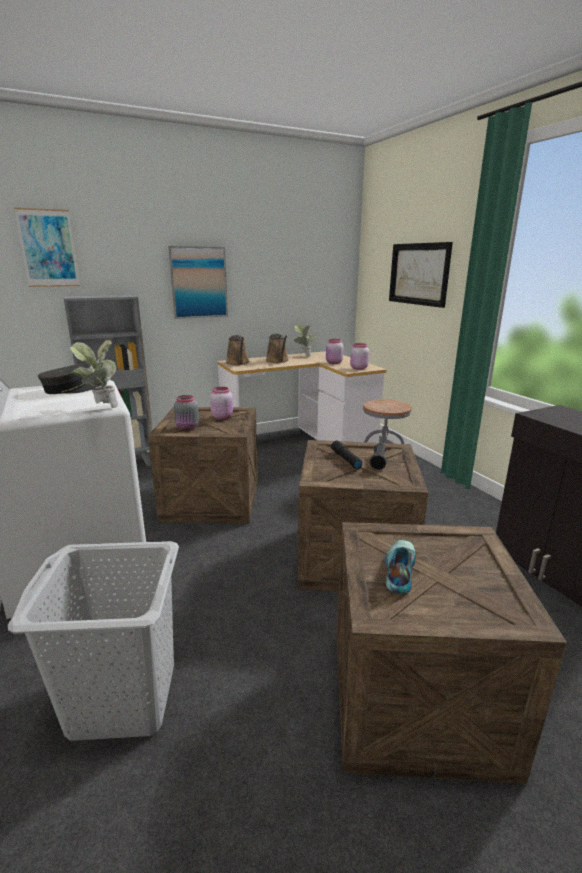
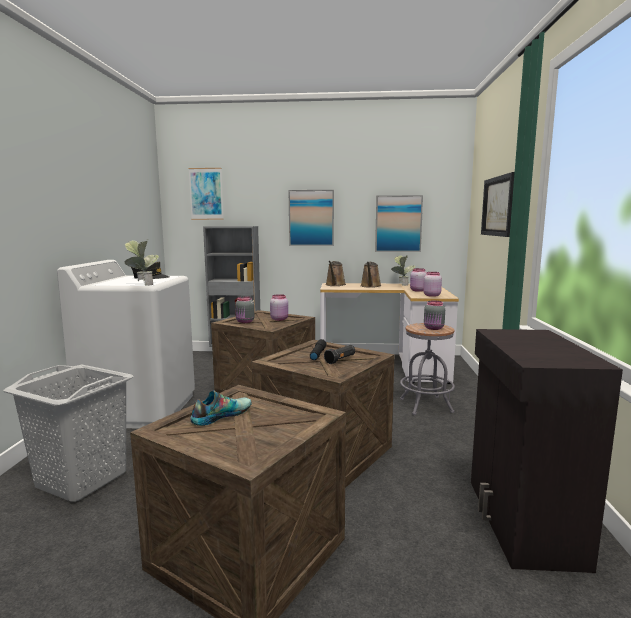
camera: 30 degrees right, 10 degrees down
none -> picture [375,195,423,252]
none -> grey jar [424,300,445,330]

